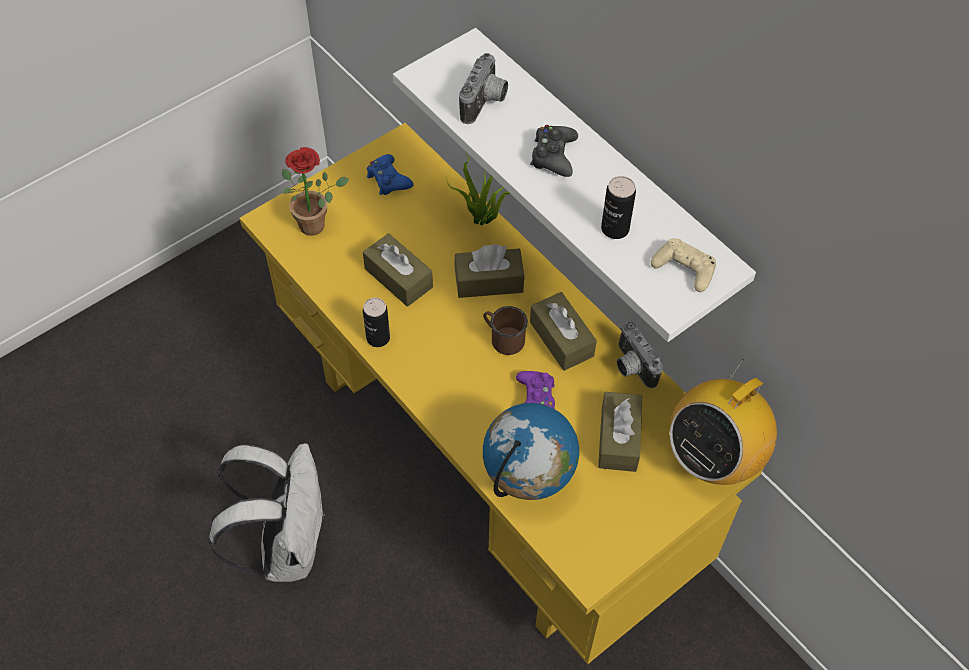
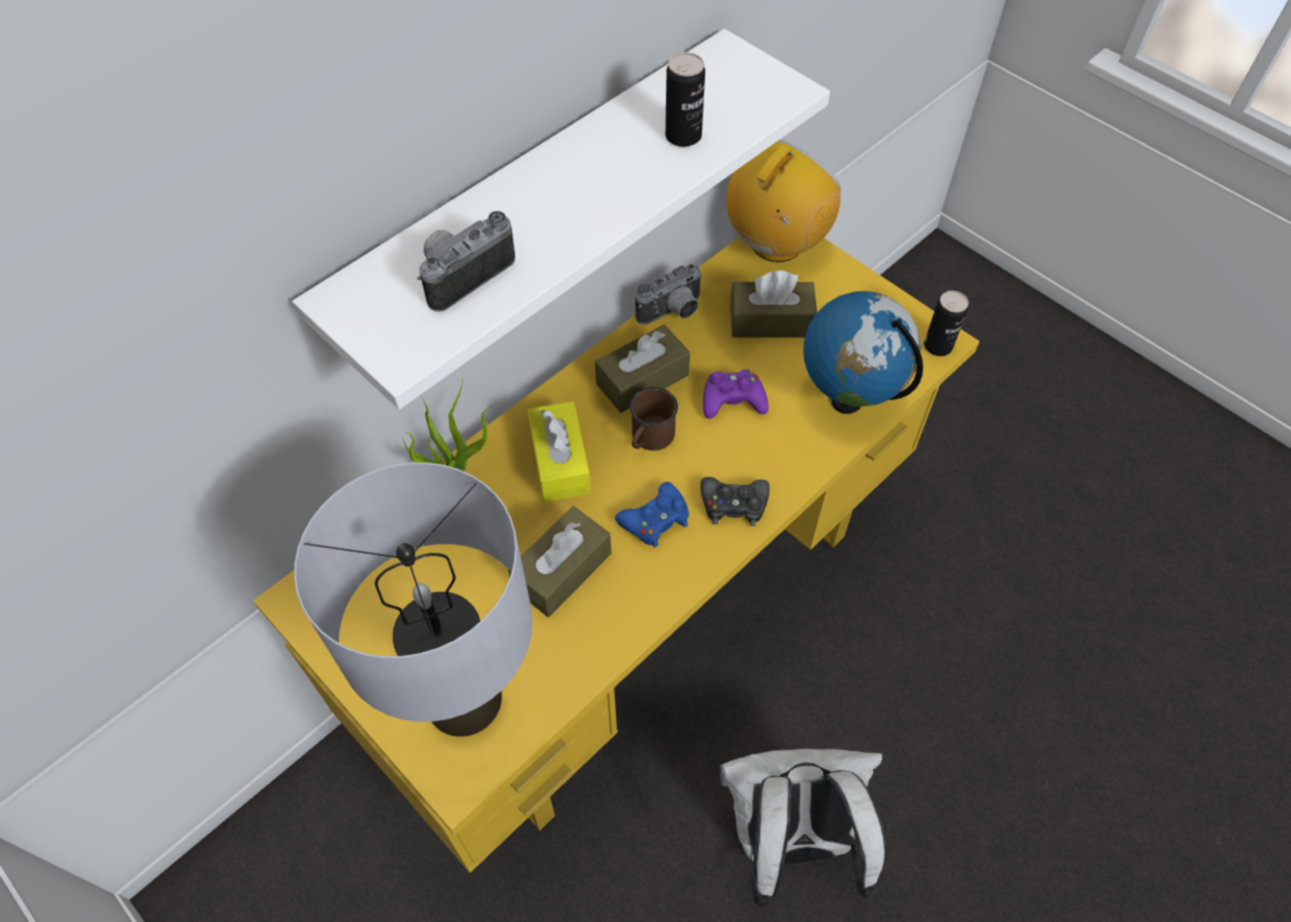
camera: 95 degrees left, 0 degrees up
potted plant [282,147,349,236] -> grey table lamp [294,462,533,737]
can [363,298,390,347] -> can moved to [924,291,969,356]
blue game controller [367,154,414,195] -> blue game controller moved to [615,482,689,547]
brown tissue box [454,244,524,298] -> yellow tissue box [528,401,591,502]
camera [459,53,508,124] -> camera turned 60 degrees counterclockwise [417,211,515,312]
black game controller [530,125,578,177] -> black game controller moved to [700,477,769,526]
beige game controller [651,238,716,292] -> none
radio [670,359,777,485] -> radio turned 90 degrees counterclockwise [726,140,841,262]

